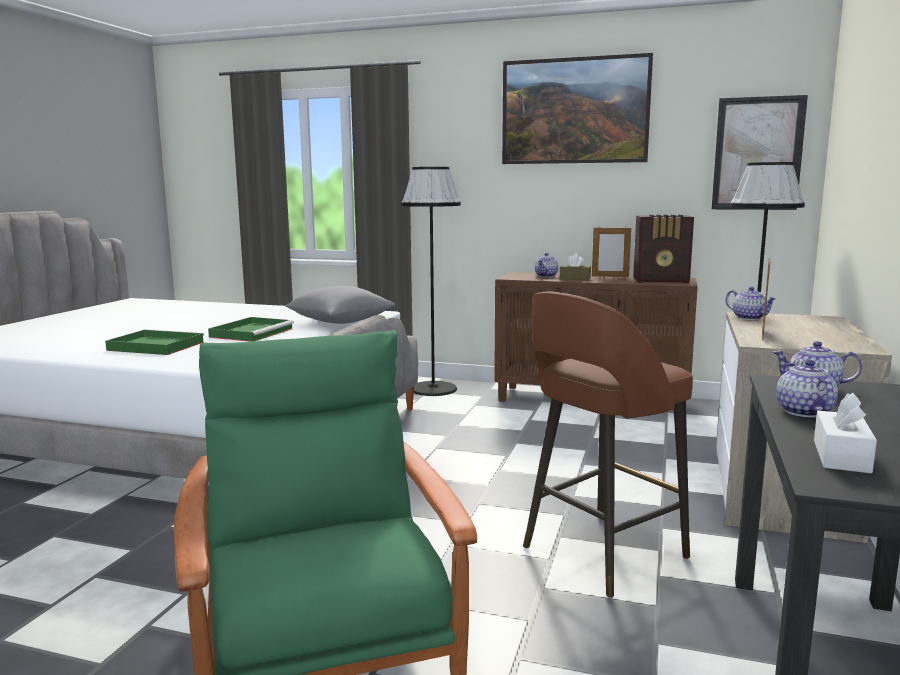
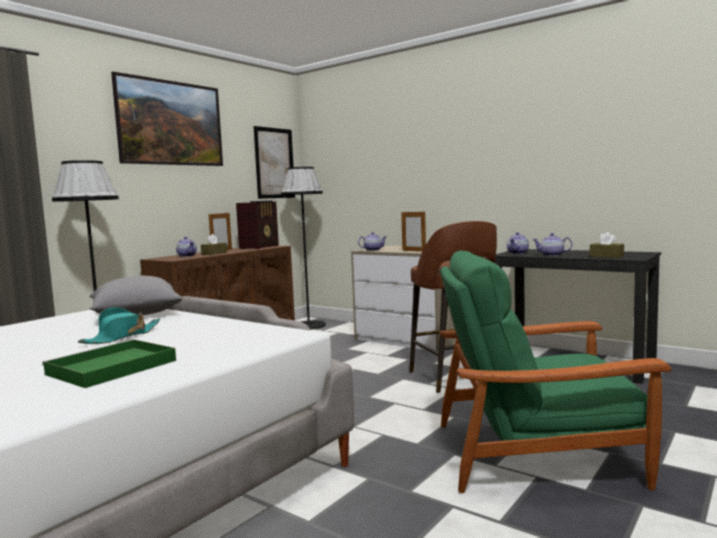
camera: 70 degrees left, 5 degrees down
green tray [208,317,294,342] -> turquoise hat [78,307,160,344]
white tissue box [814,392,877,473] -> brown tissue box [590,232,624,258]

